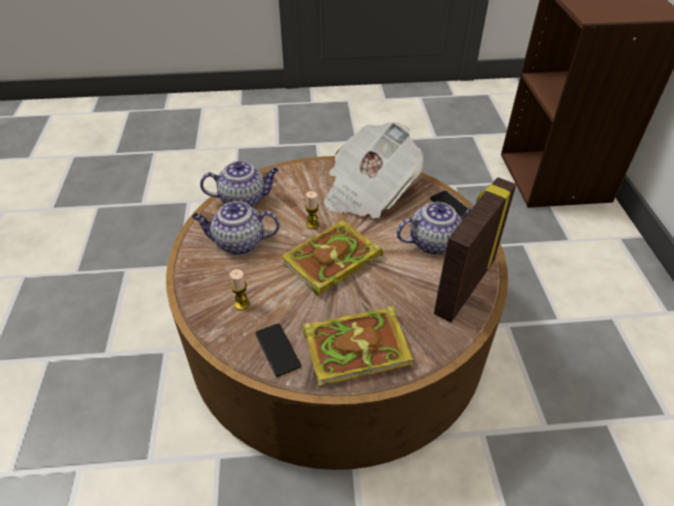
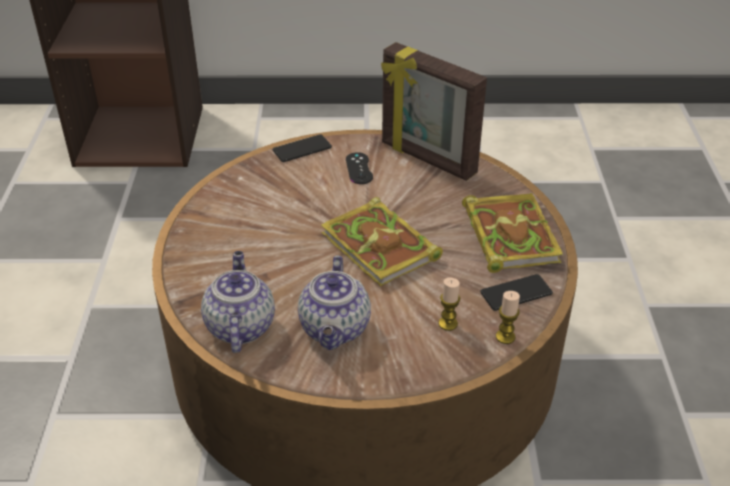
camera: 85 degrees left, 5 degrees down
candle [305,191,319,229] -> candle moved to [496,291,520,344]
newspaper [324,122,423,219] -> none
teapot [396,202,474,255] -> black game controller [346,152,373,184]

